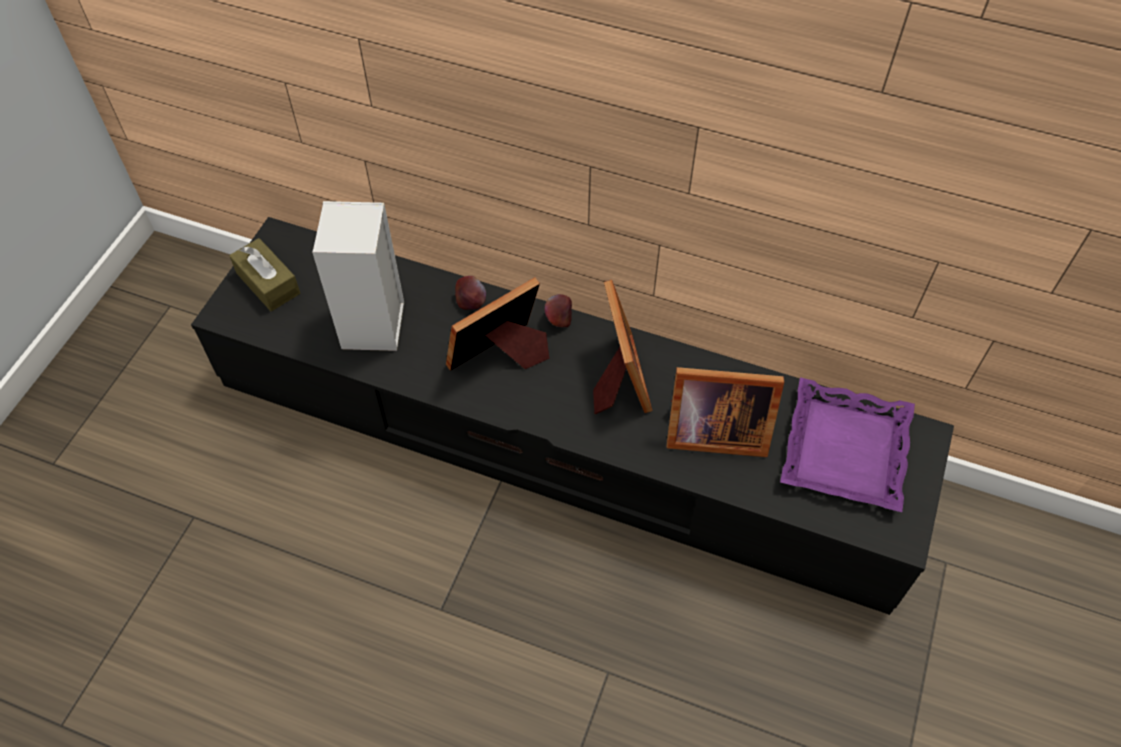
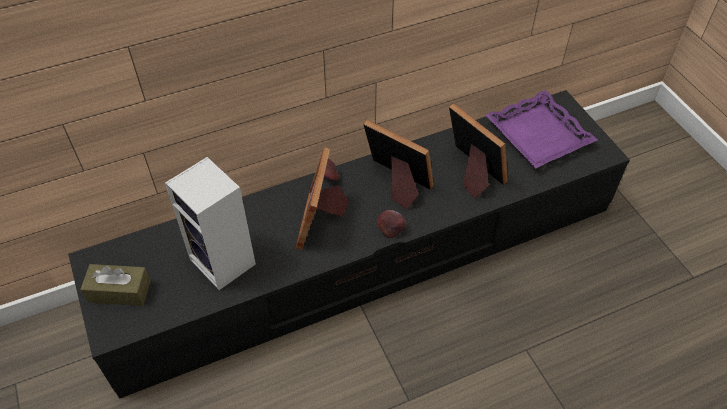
camera: 45 degrees left, 5 degrees down
apple [455,276,486,310] -> apple moved to [377,210,406,238]
picture frame [667,367,784,457] -> picture frame turned 90 degrees counterclockwise [449,103,508,199]

